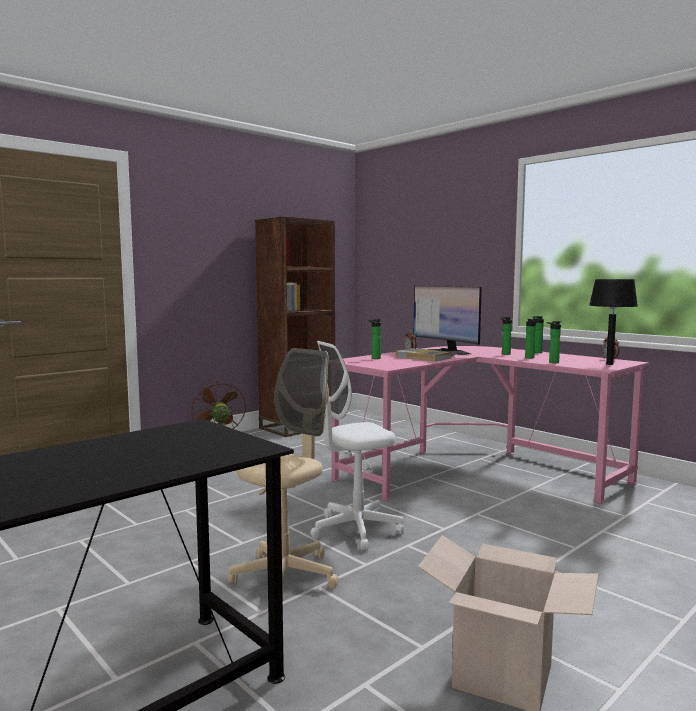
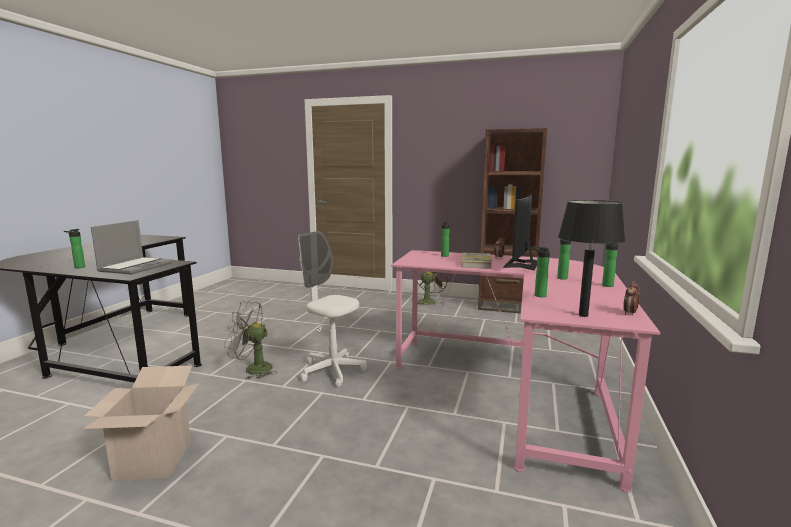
camera: 60 degrees right, 5 degrees up
beige office chair [228,348,339,600] -> grey fan [224,301,277,379]
bottle [525,319,539,359] -> bottle moved to [64,229,85,268]
none -> laptop [91,220,174,274]

